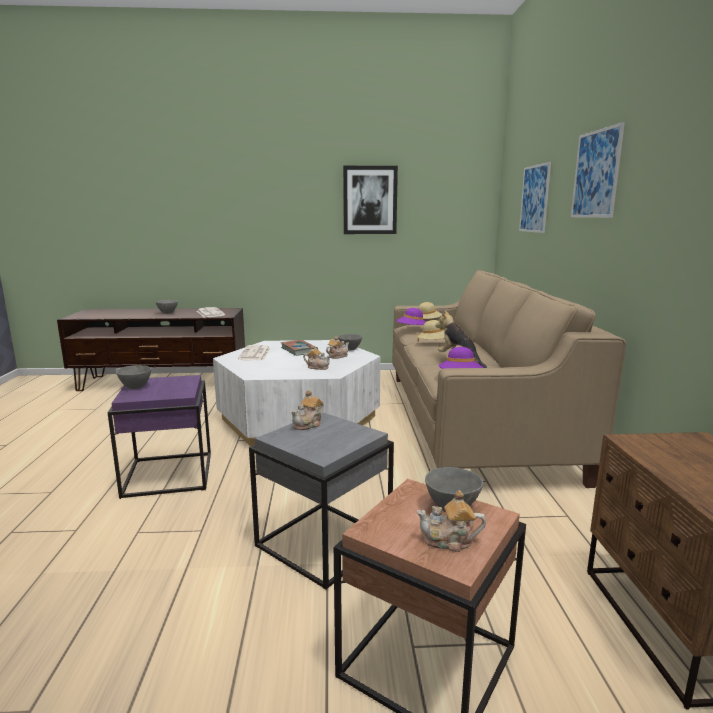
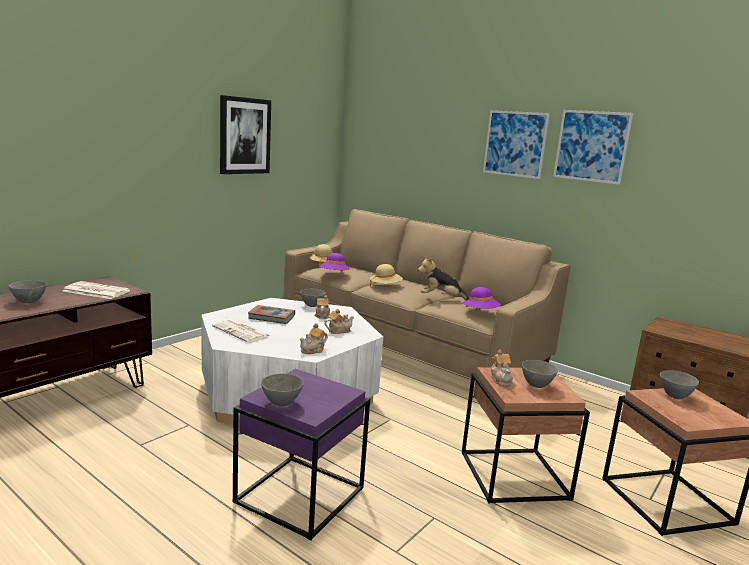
camera: 50 degrees left, 0 degrees up
grey side table [249,412,394,590] -> brown side table [462,367,590,504]
teapot [416,490,486,552] -> teapot moved to [300,323,328,354]
picture [519,162,551,233] -> picture moved to [553,110,633,185]
none -> grey bowl [522,360,558,388]

